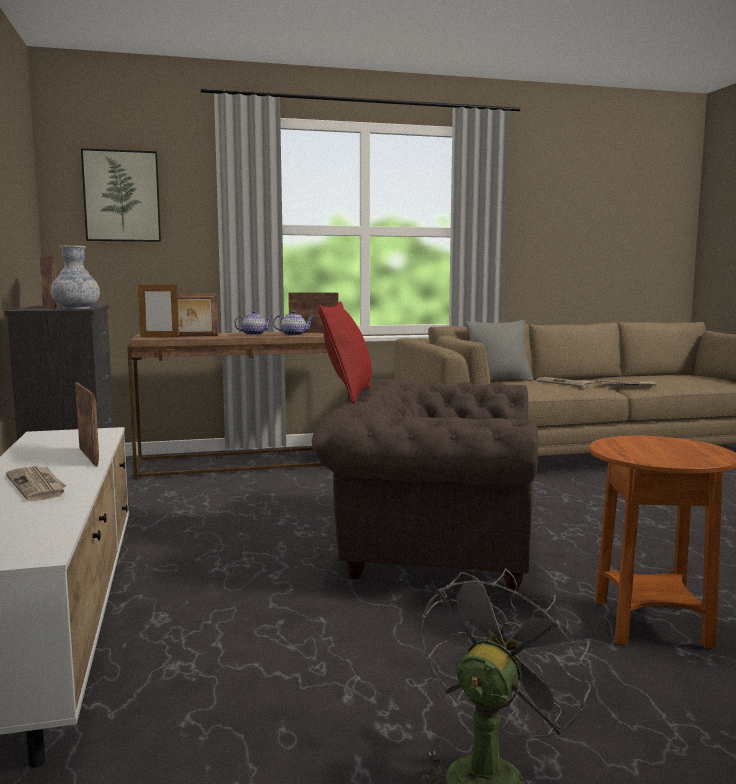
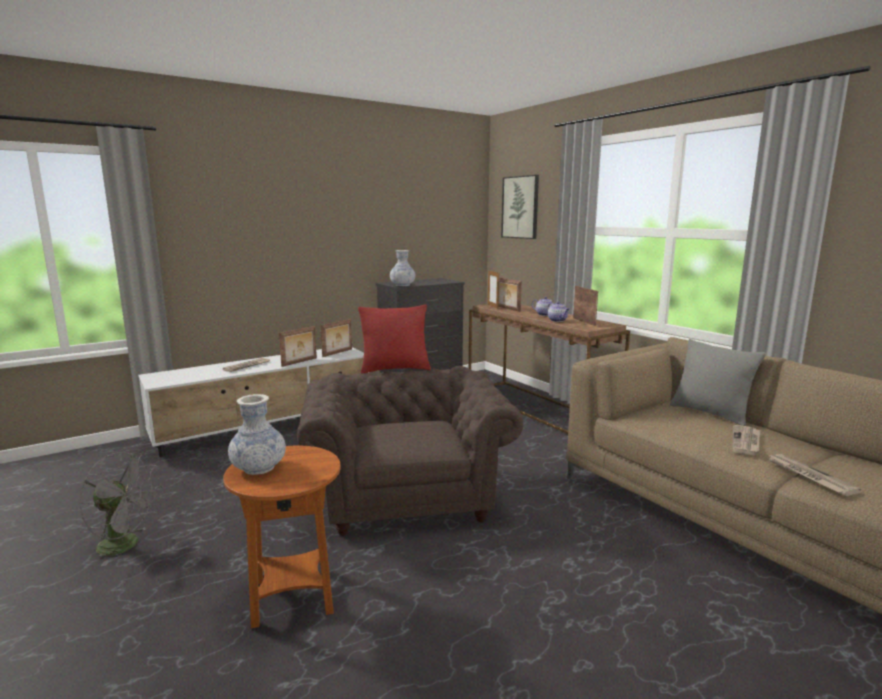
camera: 70 degrees right, 5 degrees up
picture frame [39,256,57,308] -> picture frame moved to [321,319,352,357]
none -> vase [228,394,286,475]

